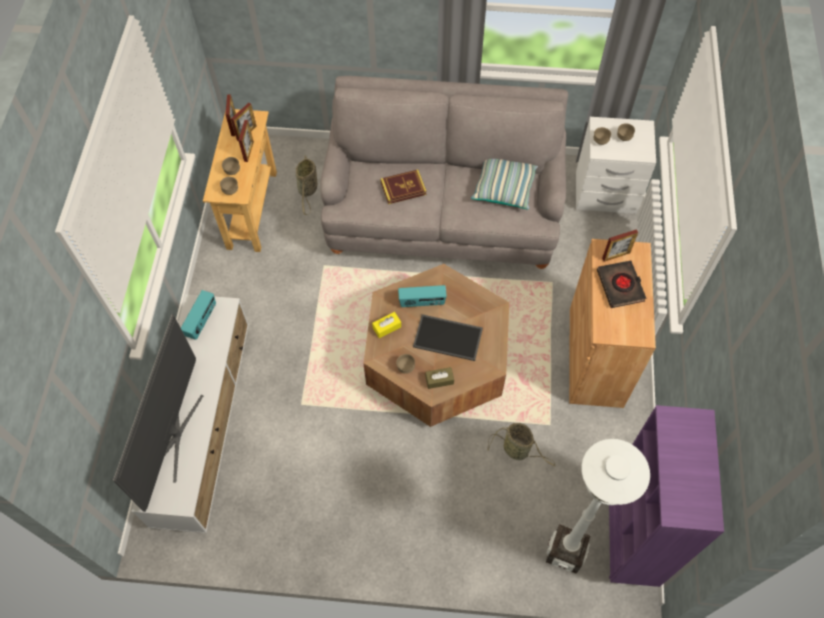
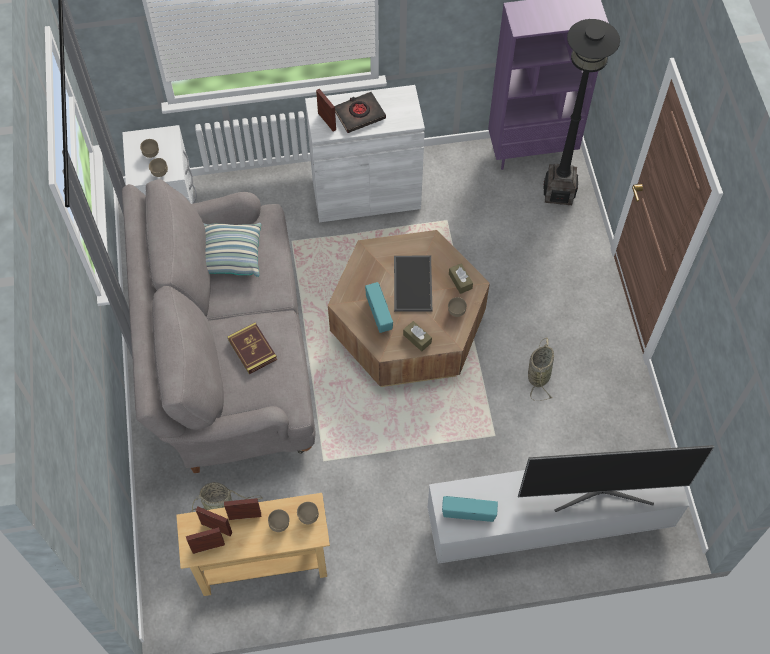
camera: 105 degrees left, 0 degrees up
yellow tissue box [372,312,401,338] -> brown tissue box [403,321,432,352]
basket [487,423,555,466] -> basket moved to [528,338,554,401]
white floor lamp [546,439,650,573] -> black floor lamp [543,19,620,205]
brown cabinet [569,239,656,408] -> white cabinet [305,85,425,222]

